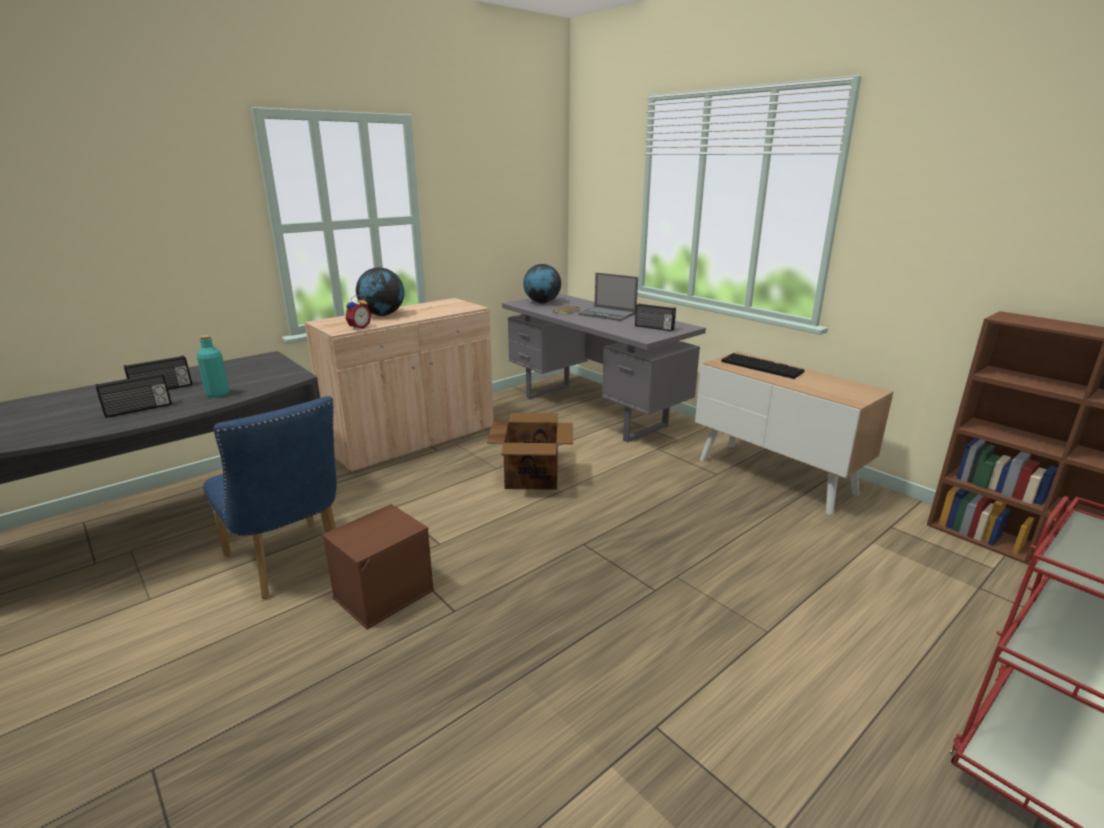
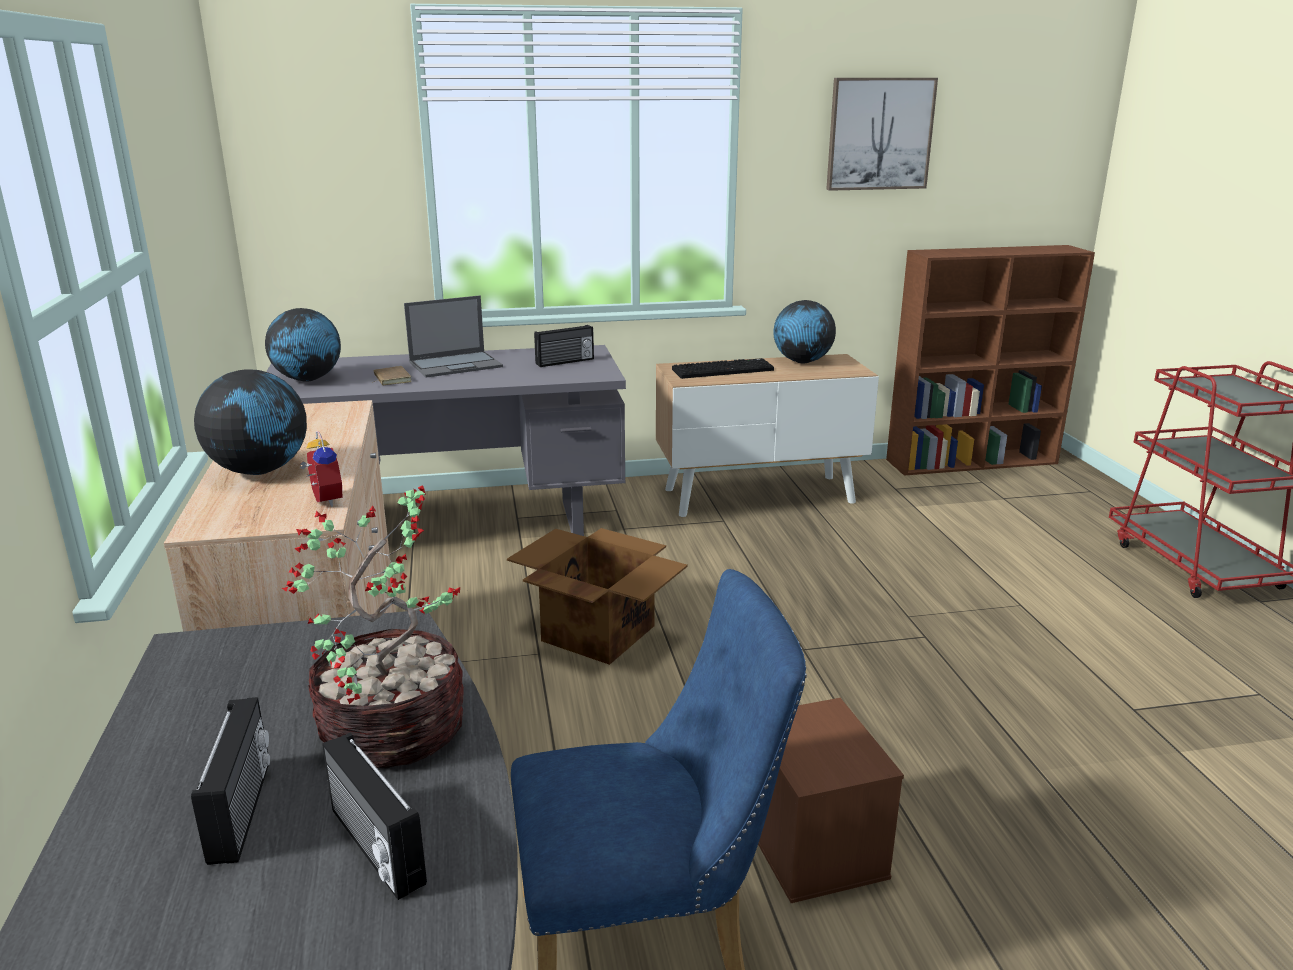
camera: 60 degrees left, 0 degrees up
radio [96,373,172,418] -> radio turned 150 degrees clockwise [322,733,427,900]
turquoise bottle [197,335,229,398] -> potted plant [282,485,464,769]
none -> globe [773,300,836,363]
none -> picture [826,78,938,191]

